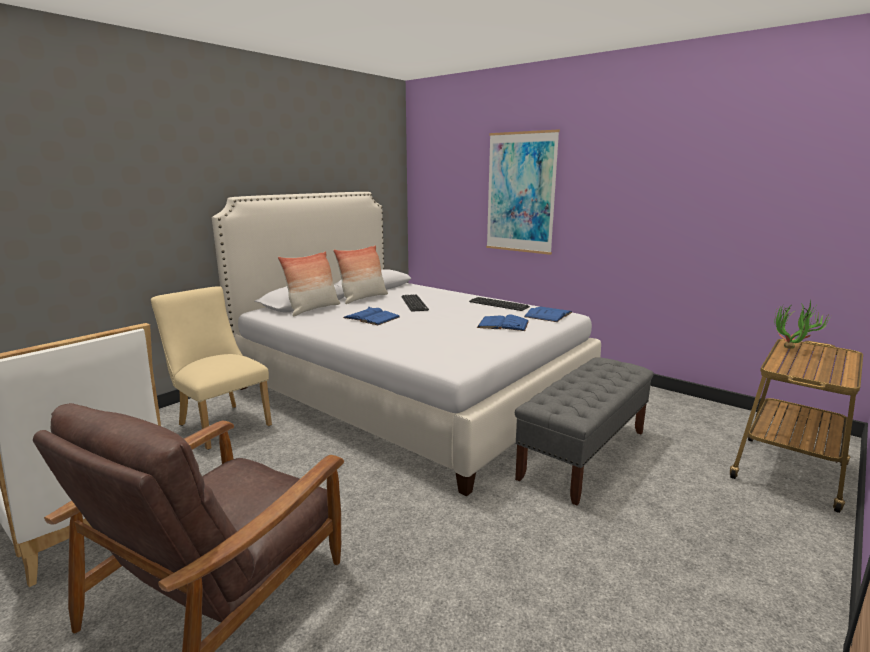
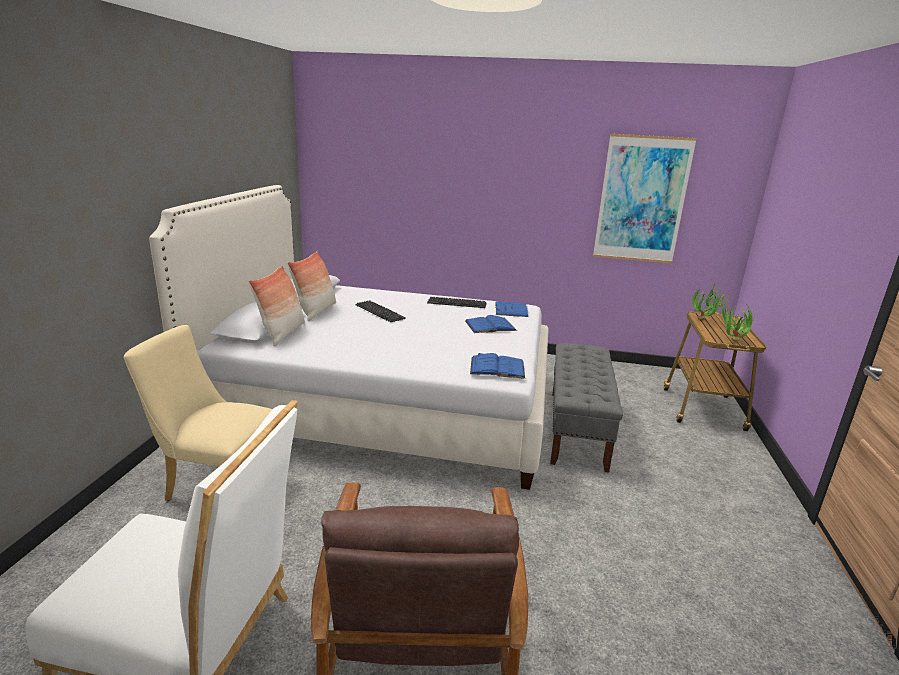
camera: 30 degrees left, 5 degrees up
blue book [343,307,400,325] -> blue book moved to [470,353,525,379]
picture [486,130,560,255] -> picture moved to [593,134,697,263]
none -> potted plant [719,303,754,342]

